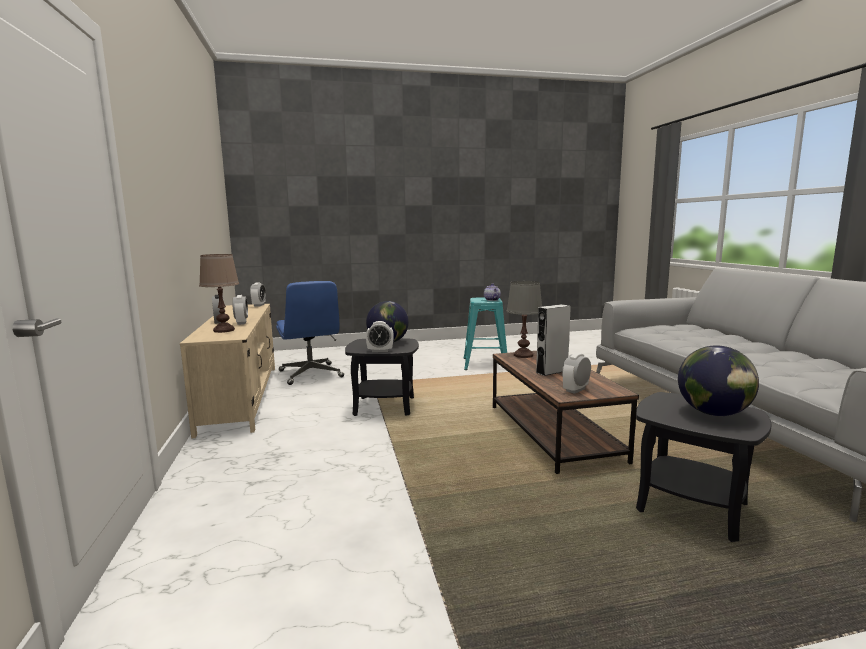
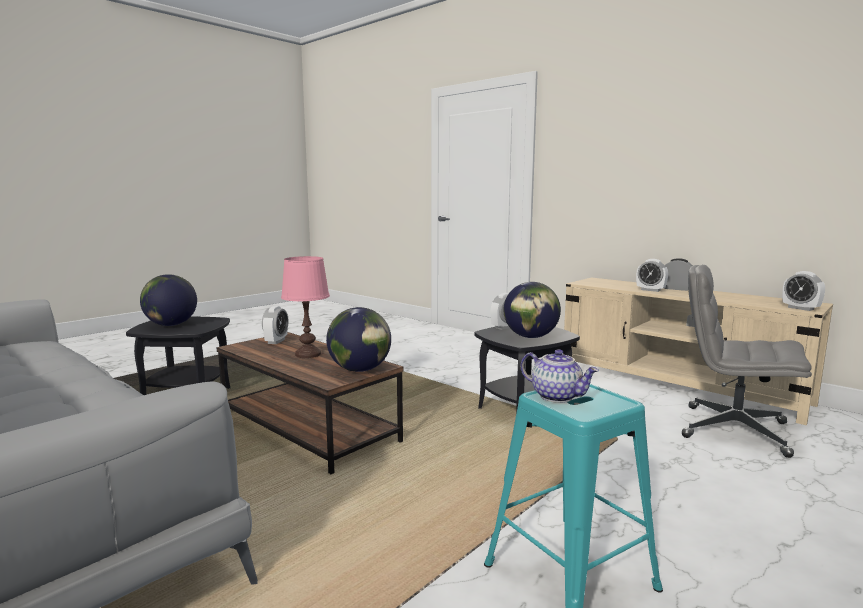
camera: 145 degrees right, 0 degrees up
brown table lamp [199,254,239,333] -> none
blue office chair [276,281,344,385] -> grey office chair [682,265,812,458]
grey table lamp [506,281,542,358] -> globe [326,307,391,372]
grey speaker [536,304,571,376] -> pink table lamp [281,256,330,358]

